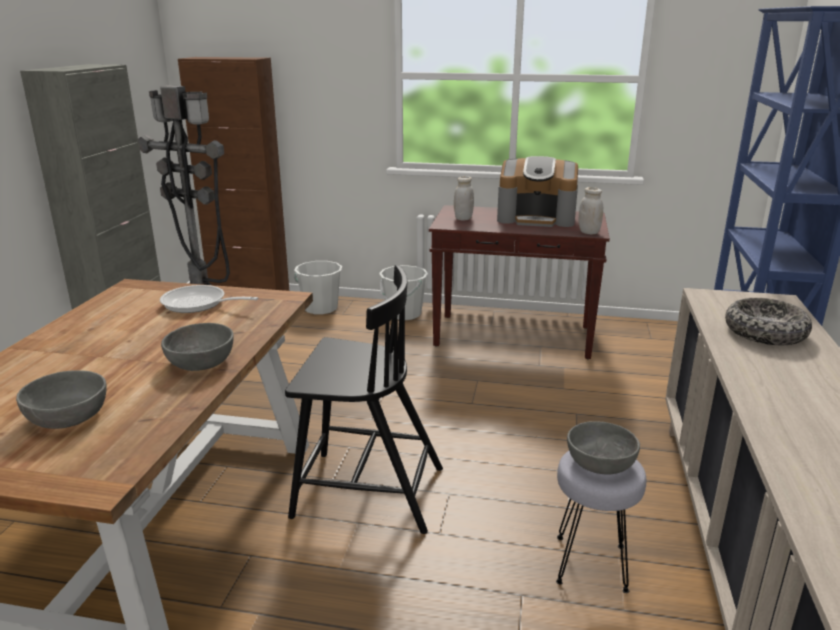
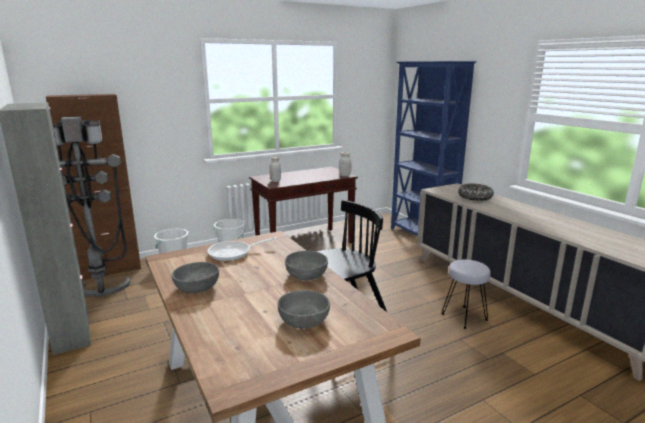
camera: 40 degrees left, 5 degrees down
coffee machine [497,156,578,227] -> none
grey bowl [567,421,640,475] -> grey bowl moved to [172,262,219,293]

